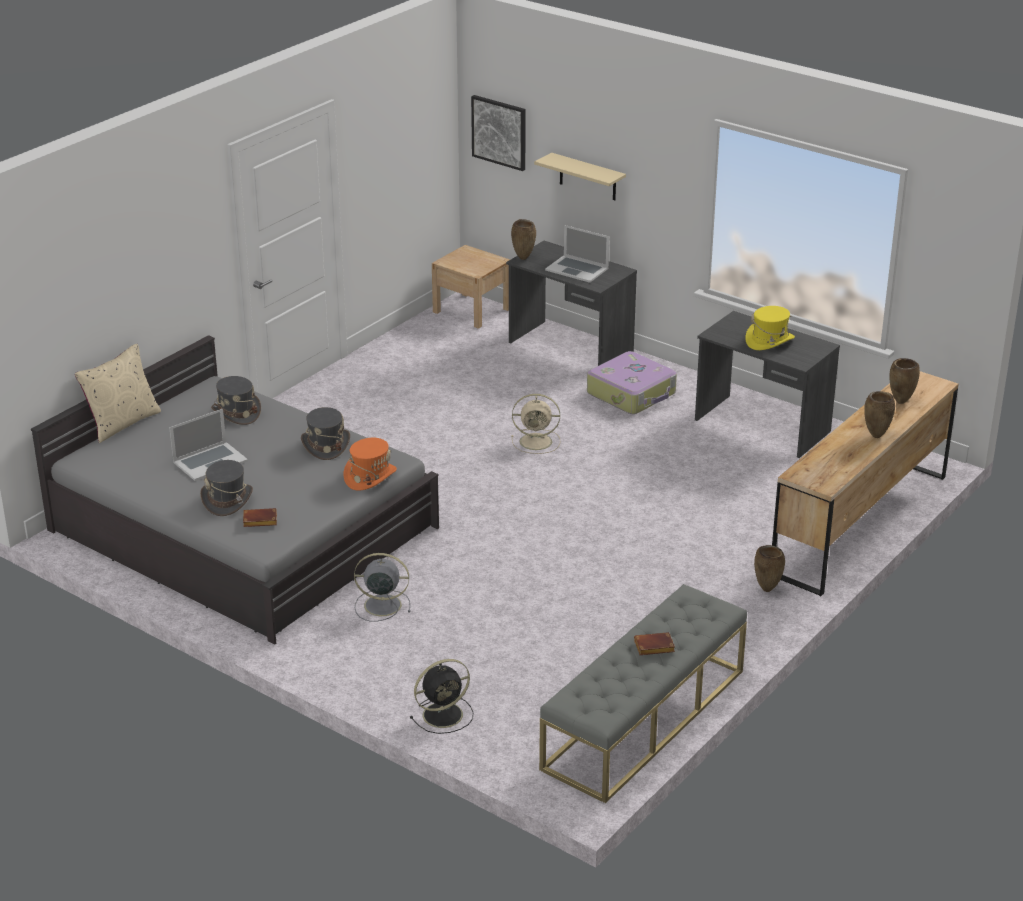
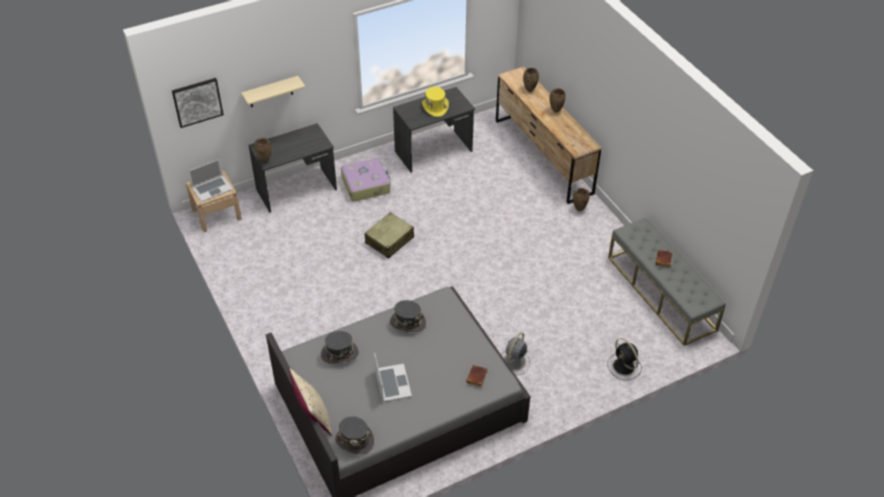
camera: 65 degrees left, 15 degrees up
grey hat [200,460,253,516] -> grey hat moved to [335,416,374,454]
orange hat [344,438,397,491] -> none
black fan [410,659,473,734] -> black fan turned 150 degrees clockwise [608,338,642,380]
beige fan [511,394,561,454] -> beige suitcase [364,212,414,259]
laptop [545,225,610,283] -> laptop moved to [188,159,233,202]

